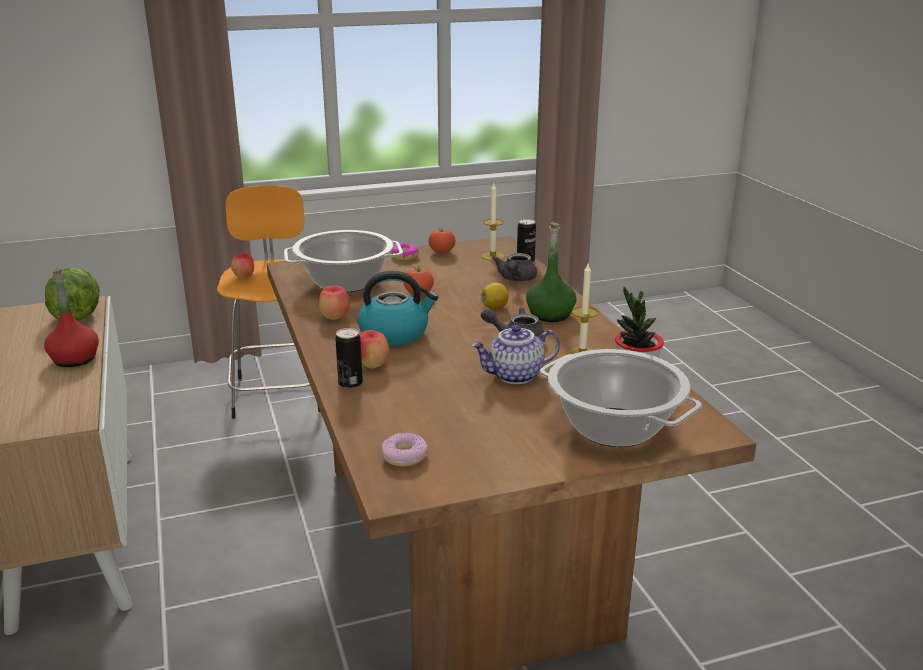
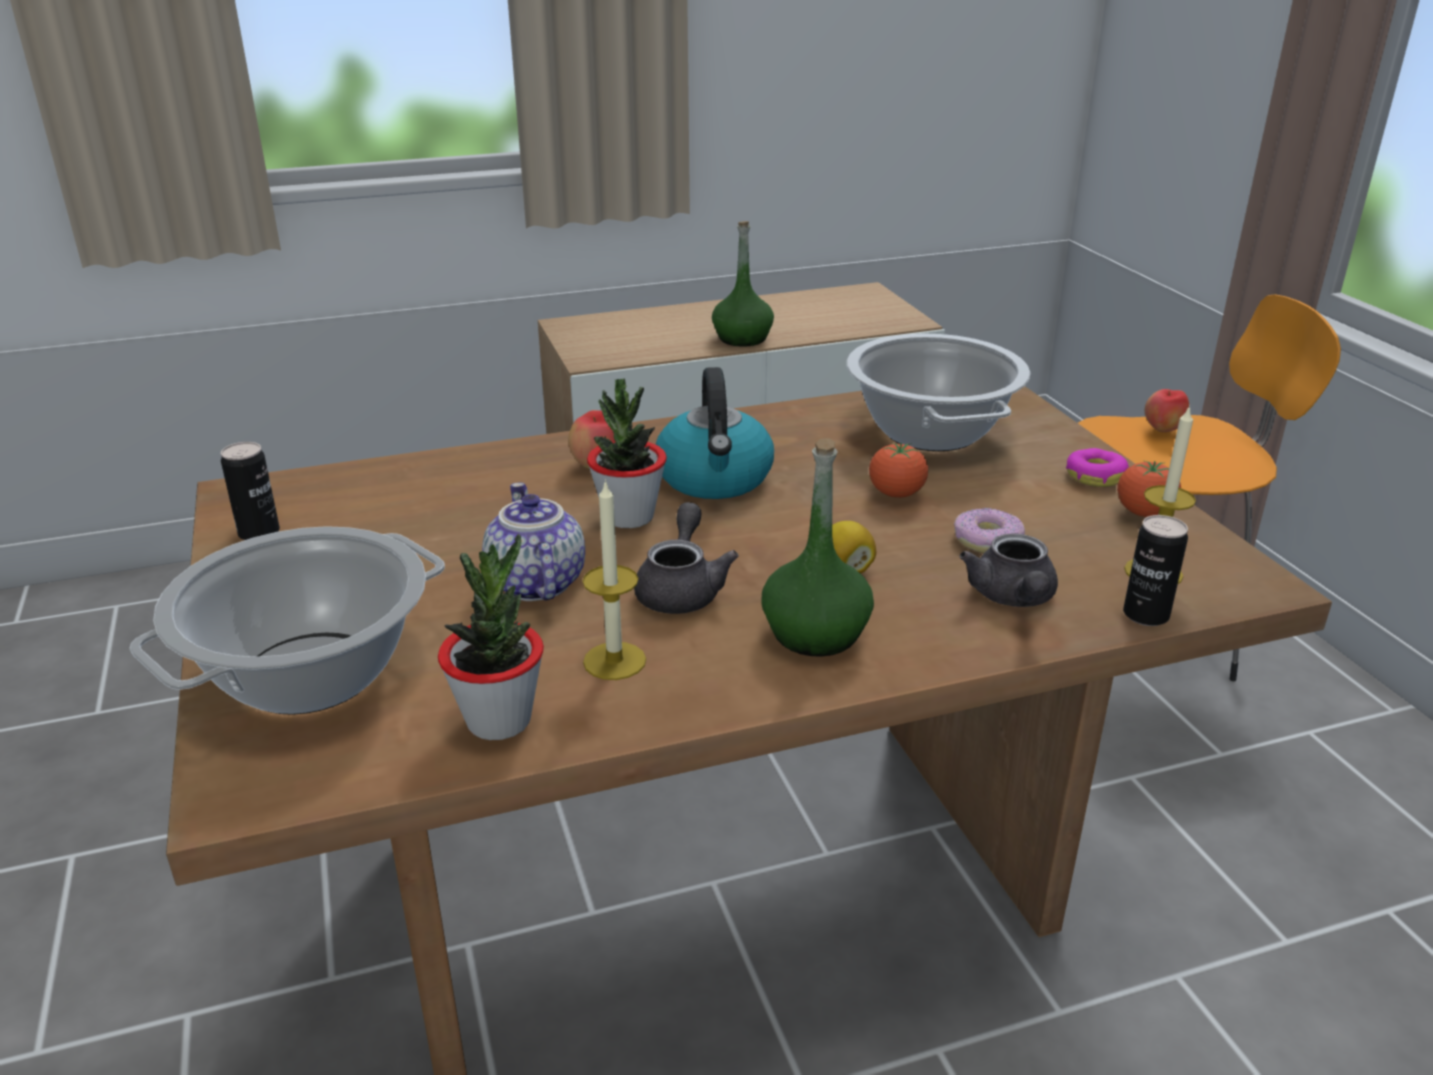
camera: 90 degrees right, 5 degrees up
red bottle [44,268,99,367] -> green bottle [712,221,774,347]
lettuce [45,268,99,321] -> none
apple [319,285,350,320] -> none
can [335,328,363,388] -> can moved to [221,442,280,540]
donut [381,433,428,467] -> donut moved to [954,508,1025,553]
grey teapot [492,253,537,282] -> grey teapot turned 105 degrees counterclockwise [959,533,1058,607]
none -> potted plant [587,378,667,528]

